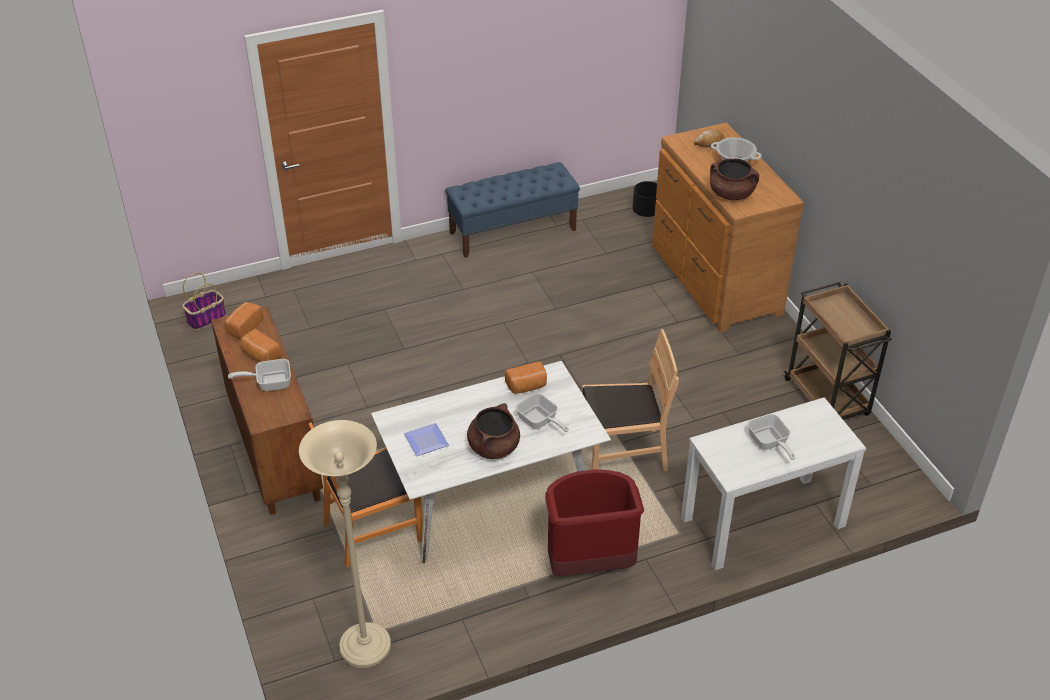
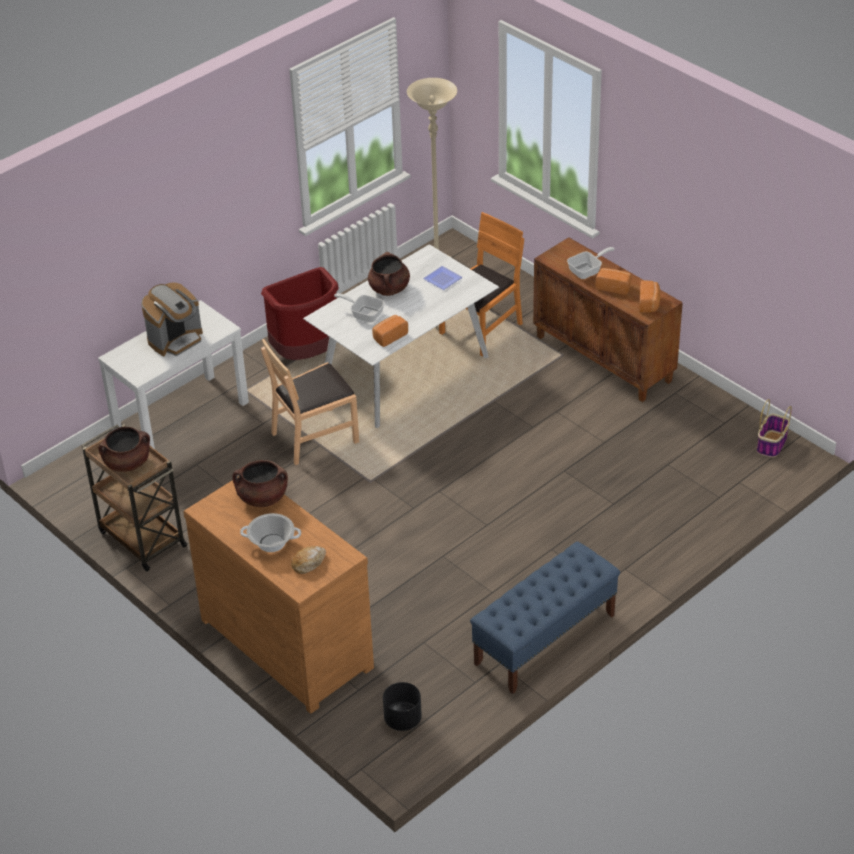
camera: 160 degrees right, 0 degrees up
frying pan [748,414,795,460] -> coffee machine [141,283,203,356]
none -> brown cooking pot [98,427,150,472]

